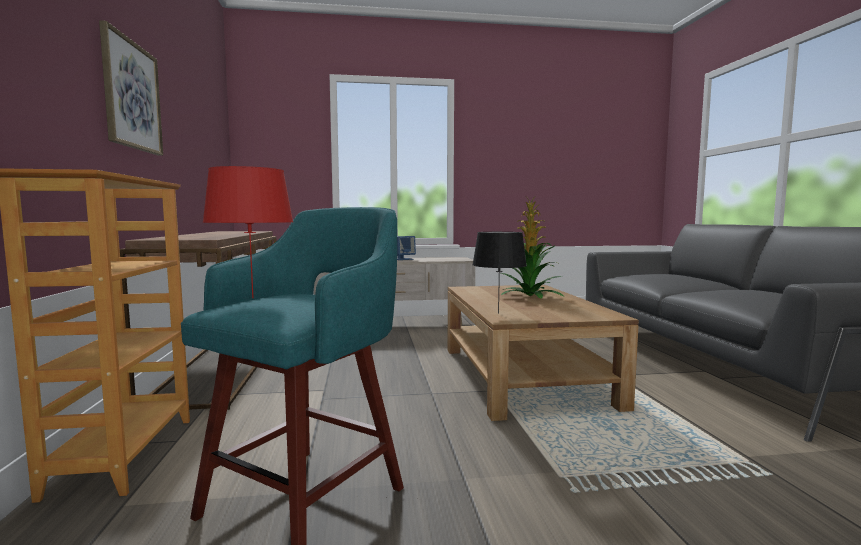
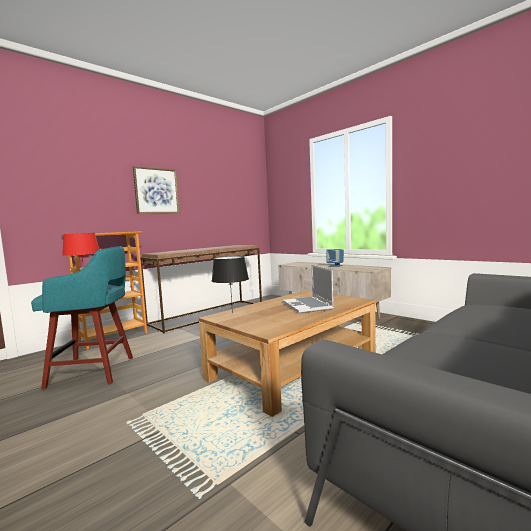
camera: 55 degrees right, 0 degrees up
potted plant [501,197,564,299] -> laptop [283,265,334,313]

